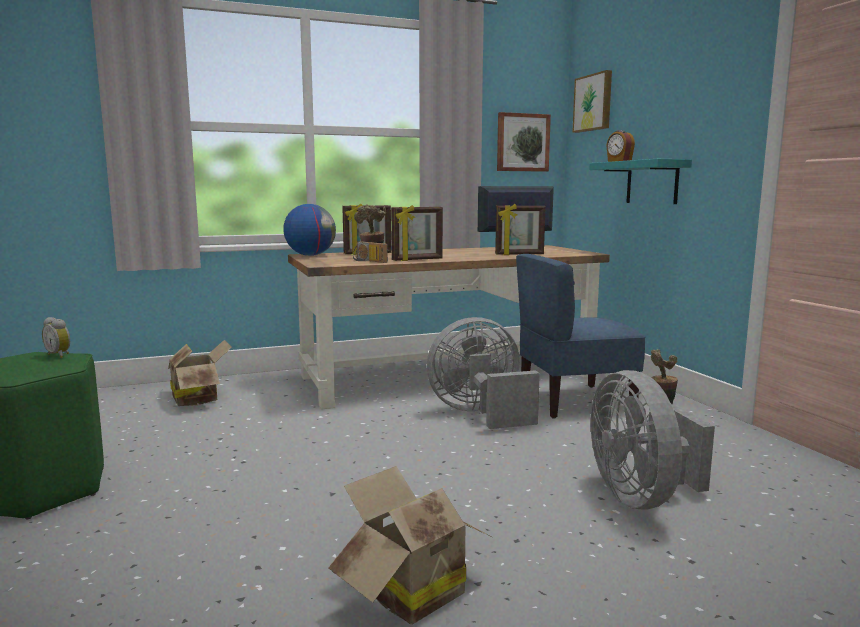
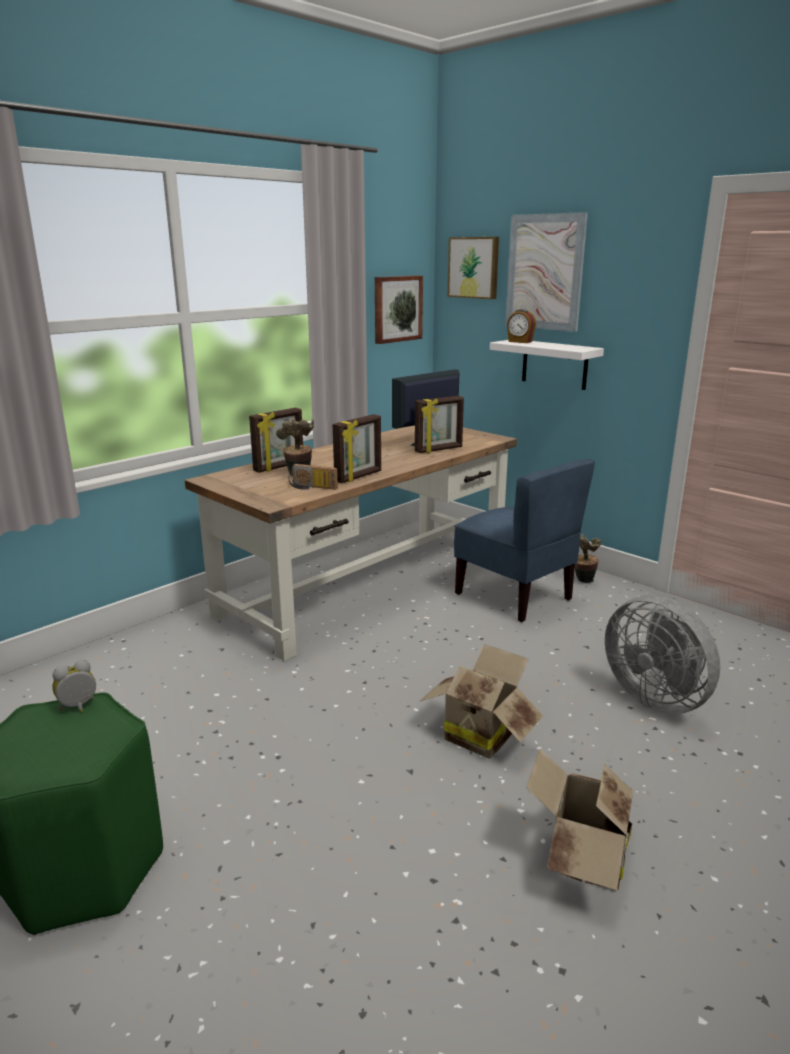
camera: 25 degrees left, 10 degrees up
alarm clock [42,317,70,358] -> alarm clock turned 135 degrees clockwise [52,660,96,712]
cardboard box [168,340,232,406] -> cardboard box moved to [420,644,543,759]
globe [283,204,336,256] -> none
grey fan [427,317,540,429] -> none
blue chair [516,254,646,419] -> blue chair turned 90 degrees counterclockwise [454,459,595,622]
turquoise shelf [589,159,692,204] -> white shelf [490,340,604,390]
none -> picture [505,212,588,332]

